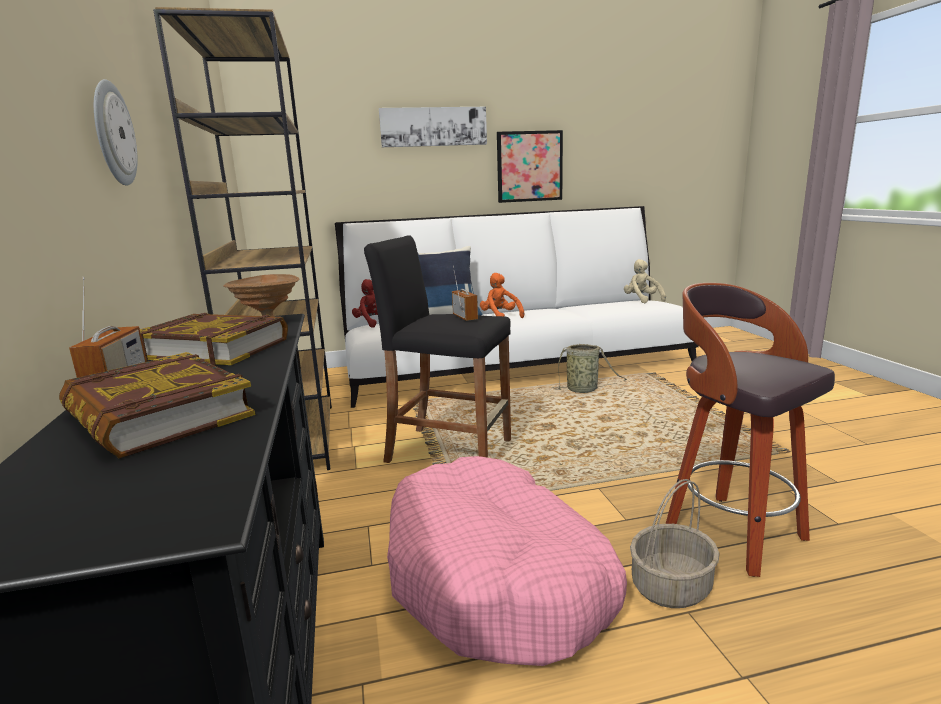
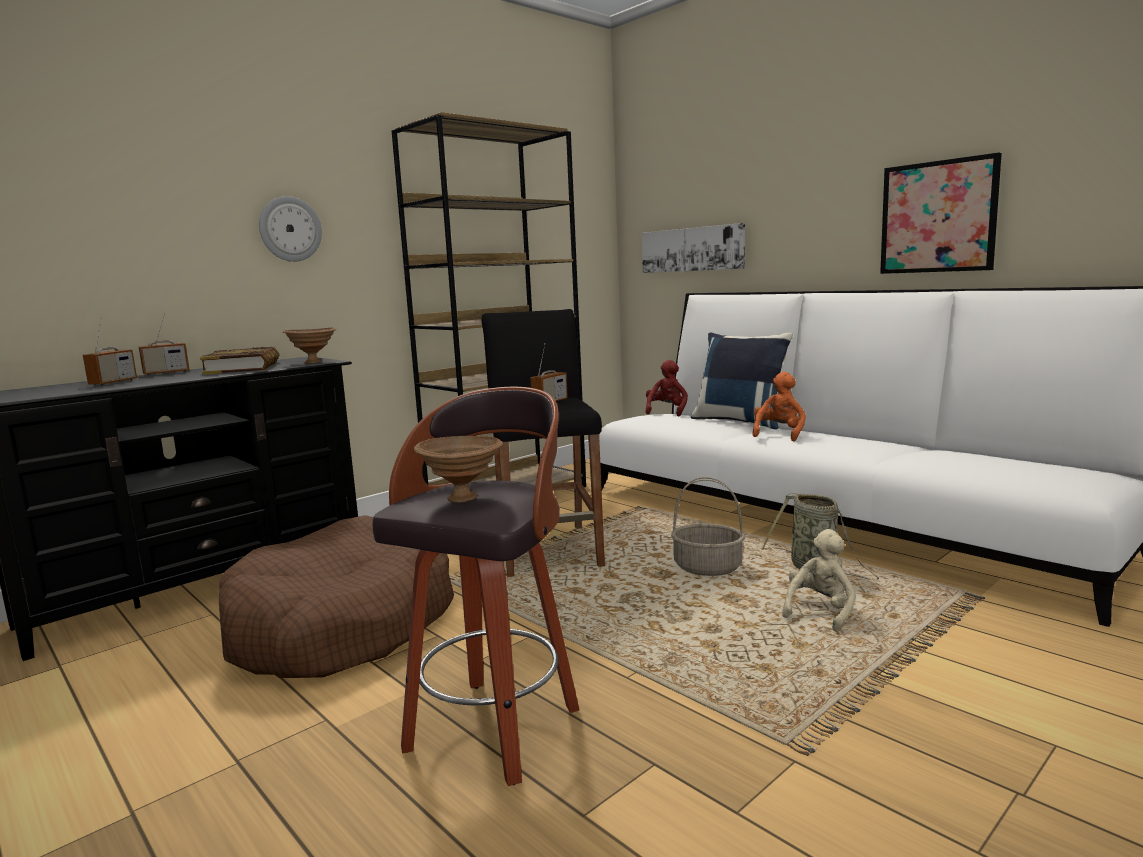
camera: 60 degrees right, 5 degrees down
book [59,352,255,458] -> radio [83,318,137,386]
picture [379,107,487,147] -> picture moved to [642,223,745,273]
pink dog bed [387,456,627,666] -> brown dog bed [219,515,454,678]
beige plush toy [624,259,666,303] -> beige plush toy moved to [782,529,856,631]
basket [630,479,720,608] -> basket moved to [671,477,745,576]
none -> brown bowl [414,436,503,503]

